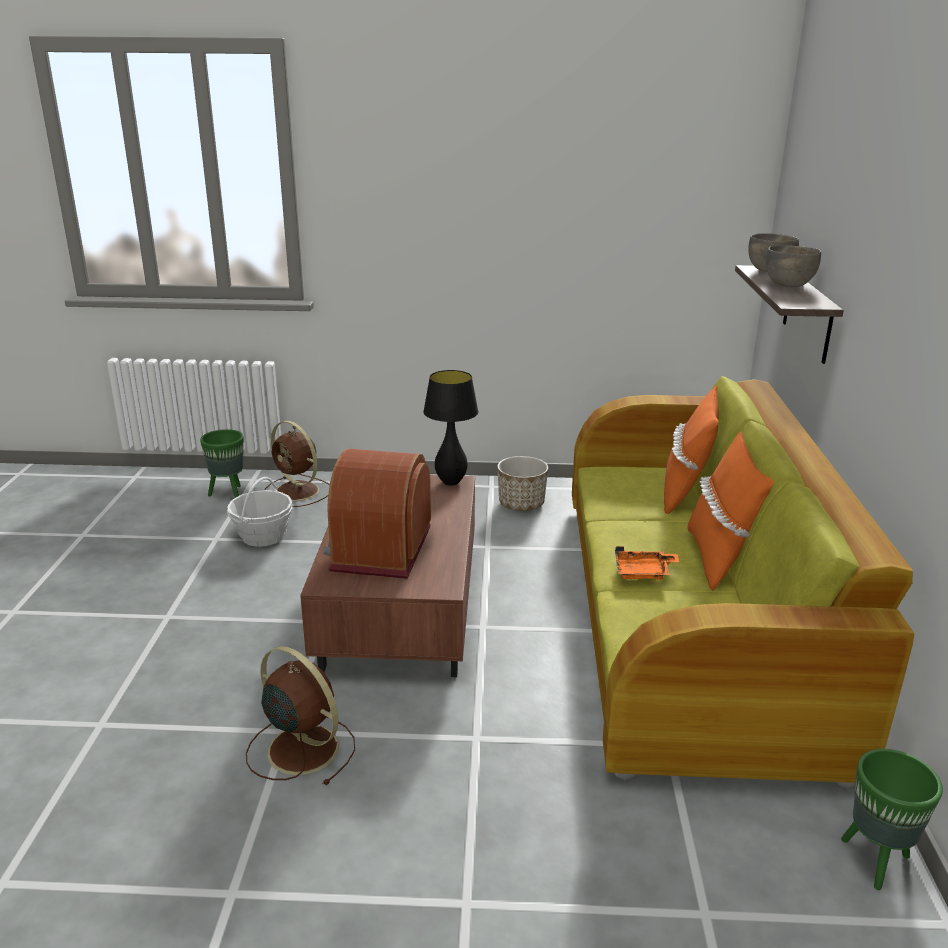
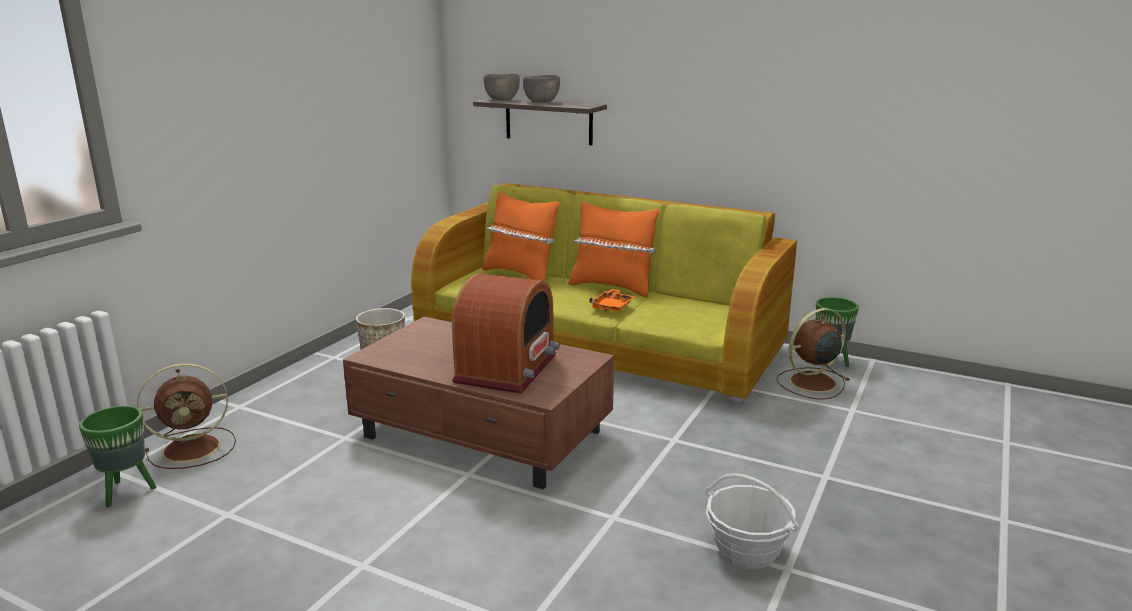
camera: 65 degrees left, 5 degrees down
basket [227,477,292,547] -> basket moved to [706,473,799,569]
brown fan [246,646,355,785] -> brown fan moved to [776,308,850,400]
radio [323,449,431,579] -> radio turned 105 degrees counterclockwise [452,274,560,394]
black table lamp [423,370,478,486] -> none

